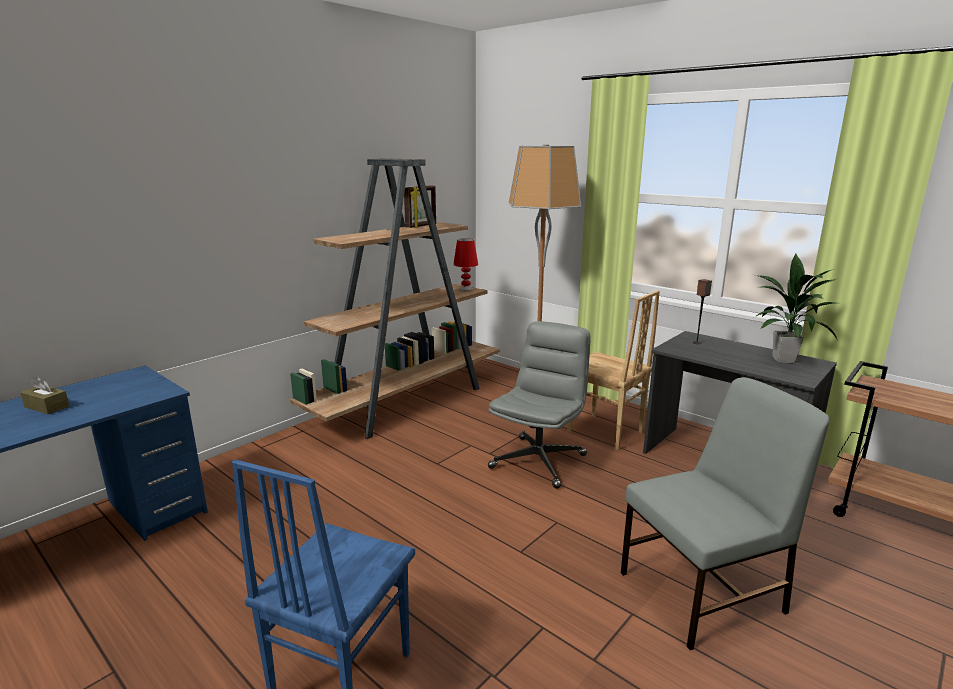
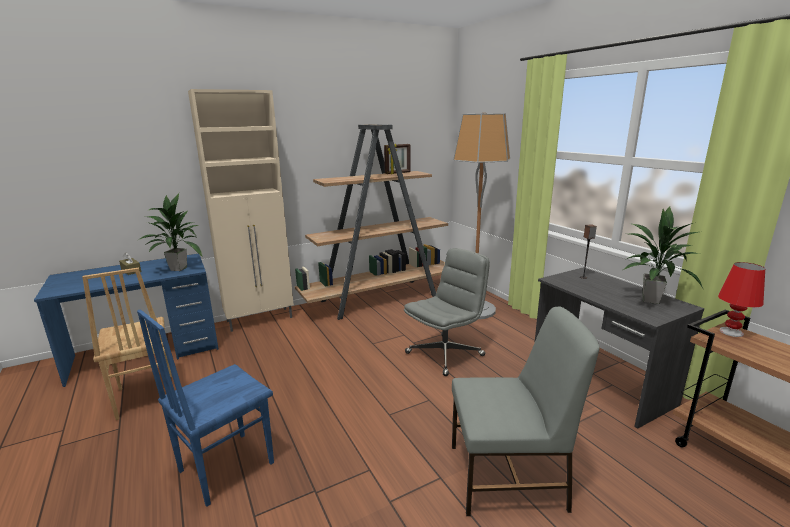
camera: 20 degrees right, 0 degrees up
red table lamp [453,239,478,291] -> red table lamp moved to [718,262,765,337]
brown chair [567,291,660,451] -> brown chair moved to [82,268,172,420]
none -> potted plant [138,193,203,271]
none -> beige cabinet [188,89,294,332]

